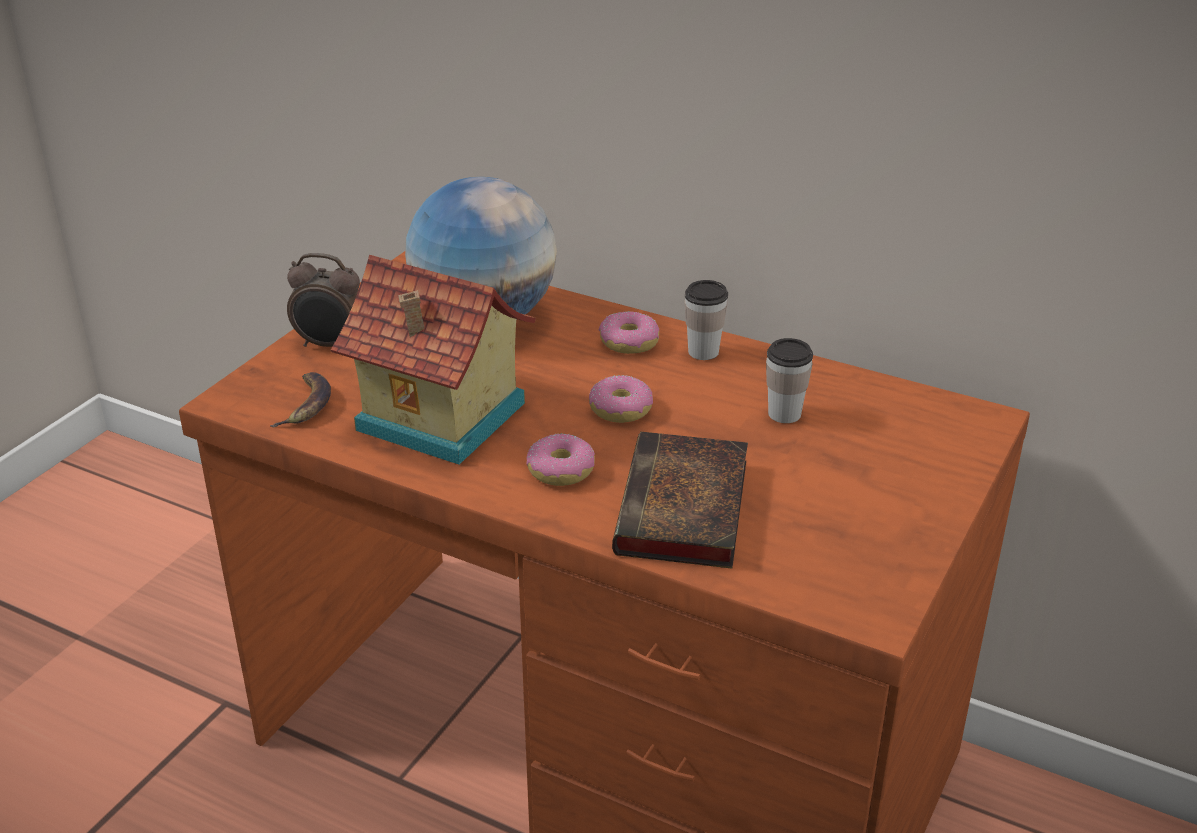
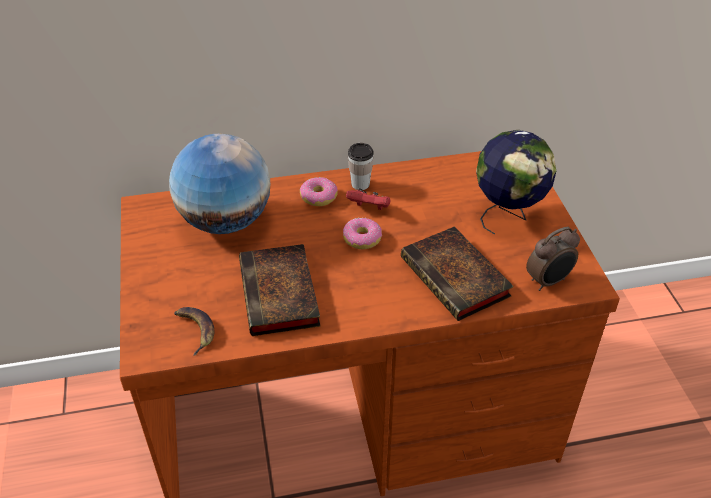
camera: 40 degrees left, 10 degrees up
alarm clock [287,253,360,347] -> alarm clock moved to [526,227,580,291]
toy house [331,255,536,465] -> book [239,244,320,336]
donut [526,433,595,486] -> none
cup [766,338,813,423] -> none
none -> red game controller [346,188,390,210]
none -> globe [476,130,556,235]

